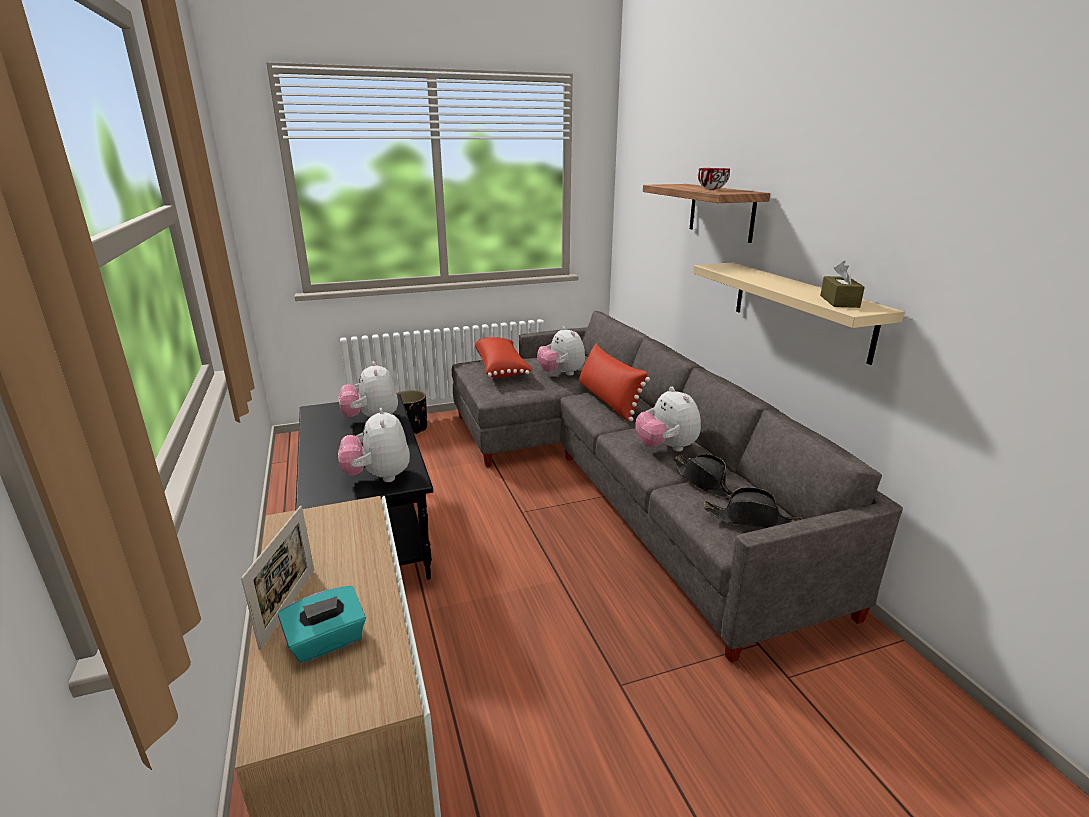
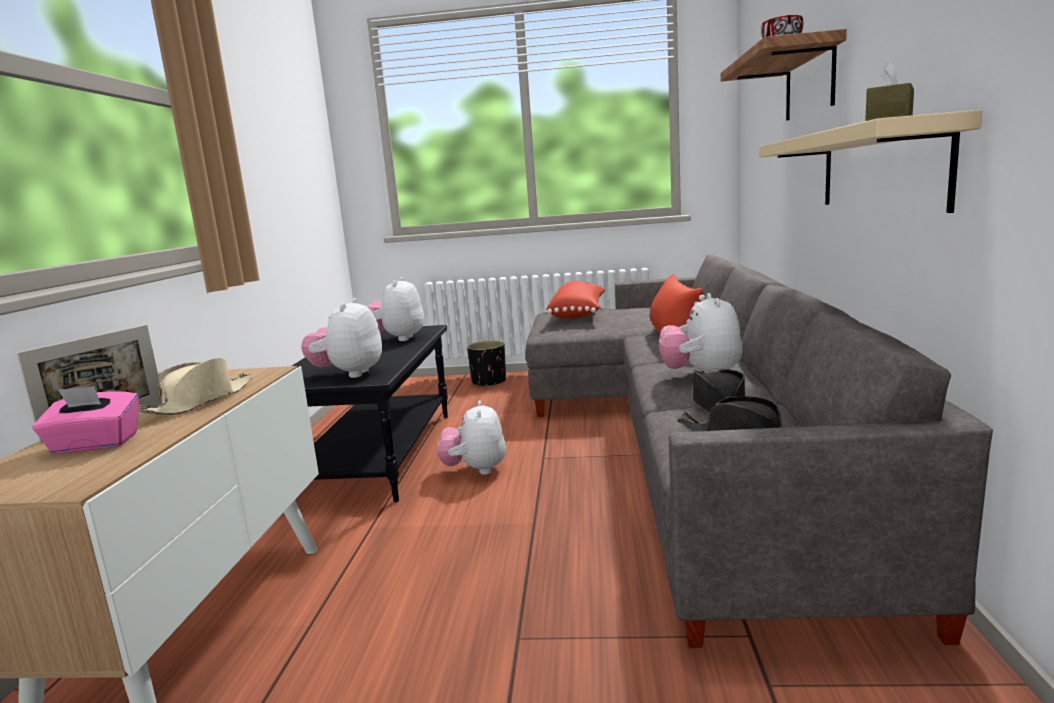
camera: 25 degrees right, 10 degrees down
turquoise tissue box [278,586,366,663] -> pink tissue box [32,386,139,454]
plush toy [537,326,585,376] -> plush toy moved to [438,400,506,475]
none -> beige hat [139,358,252,415]

